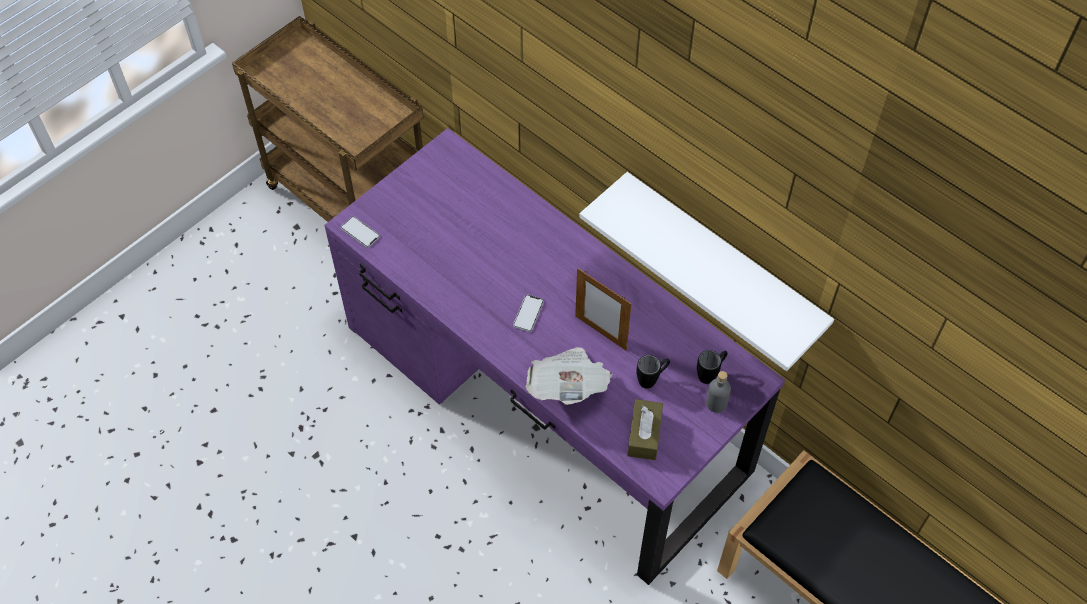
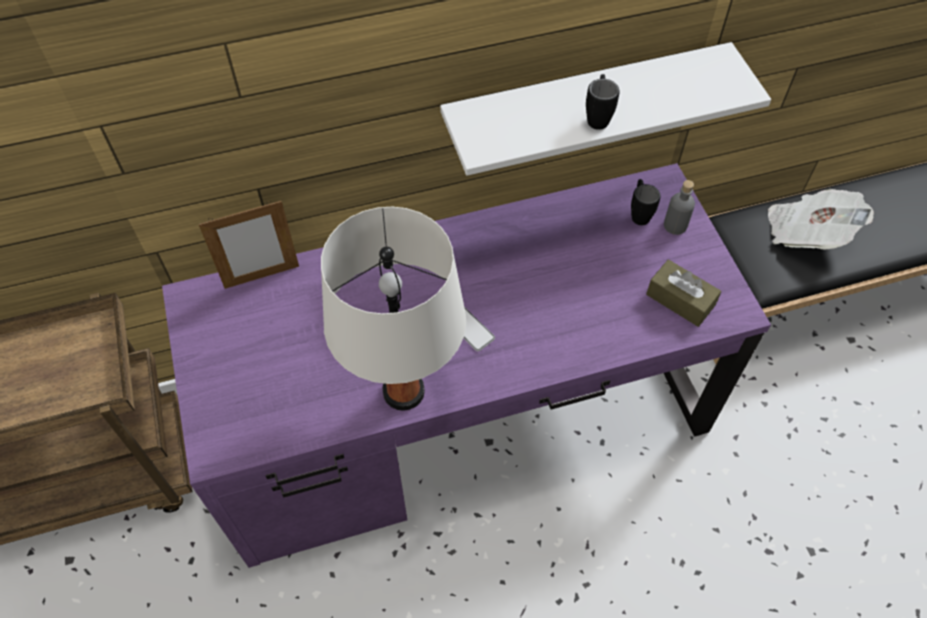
camera: 60 degrees left, 0 degrees up
phone [341,216,380,248] -> none
newspaper [525,347,612,405] -> newspaper moved to [768,189,874,250]
picture frame [575,268,631,350] -> picture frame moved to [199,201,299,289]
black mug [636,355,670,389] -> black mug moved to [586,74,620,130]
none -> white table lamp [321,207,466,411]

